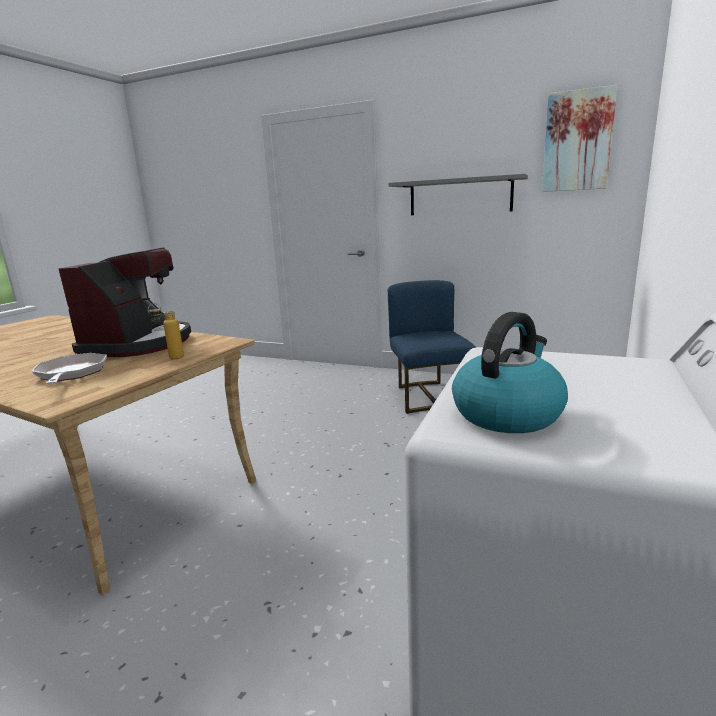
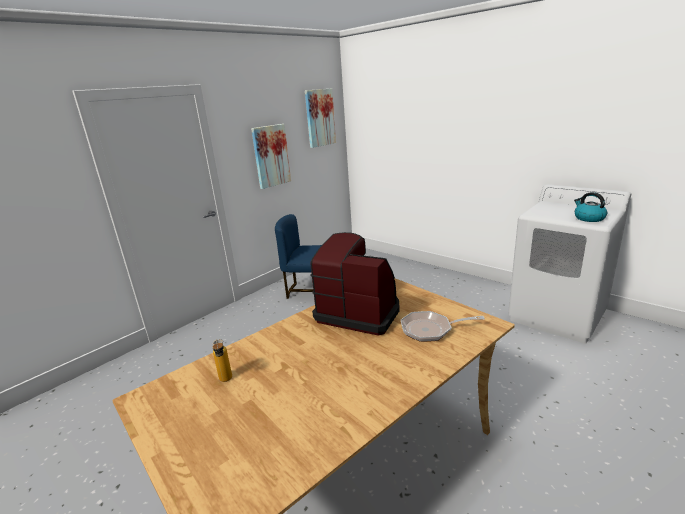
camera: 70 degrees left, 5 degrees up
bottle [148,303,184,359] -> bottle moved to [213,339,232,382]
grey shelf [389,174,528,215] -> picture [251,124,291,189]

